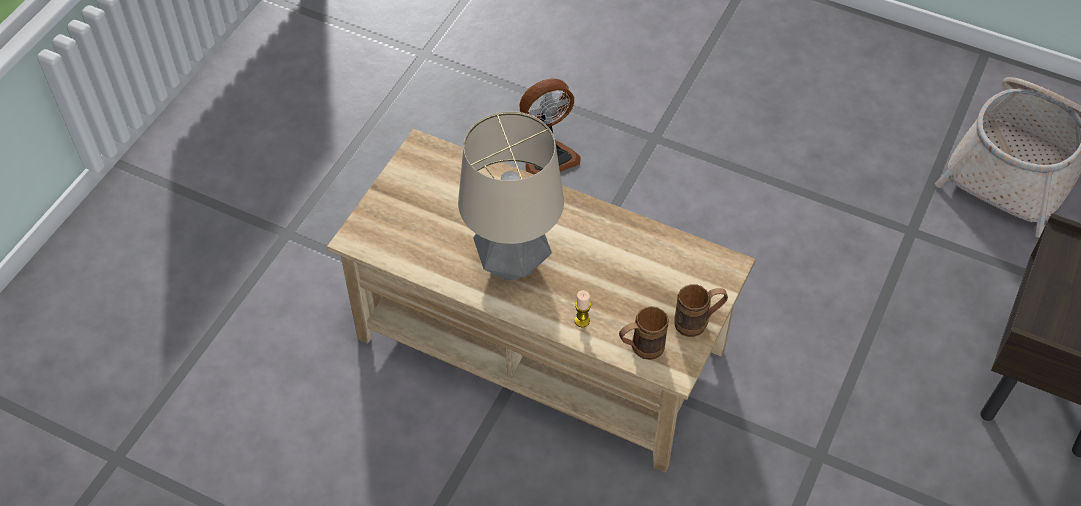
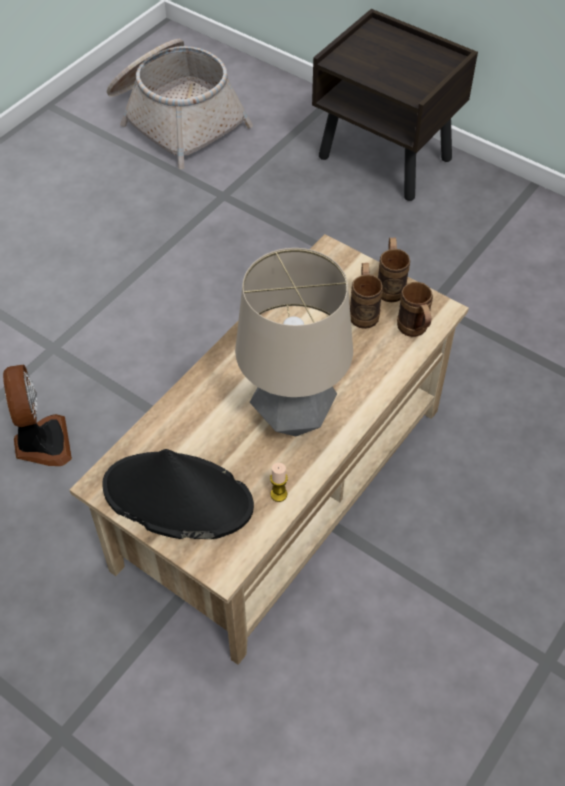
camera: 80 degrees left, 0 degrees up
candle [575,290,591,327] -> candle moved to [270,463,288,502]
none -> black hat [102,449,254,539]
none -> brown mug [350,263,383,329]

